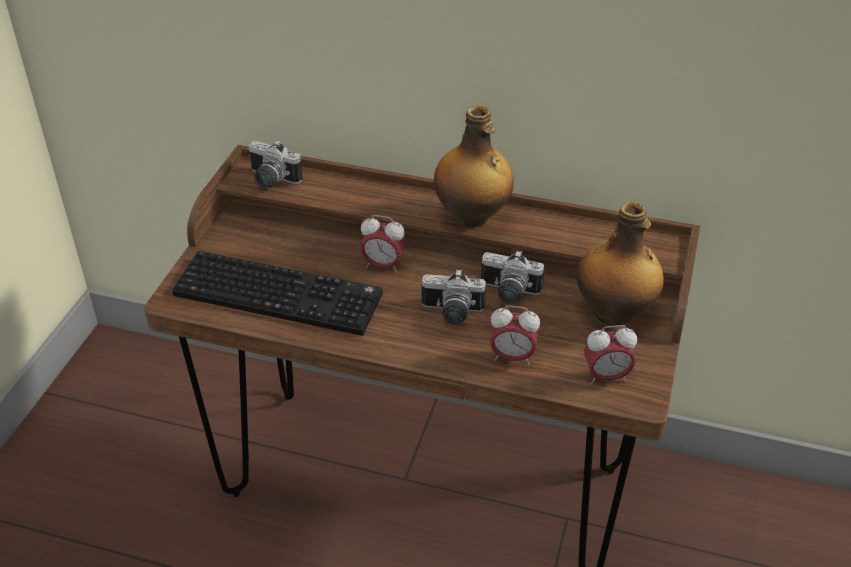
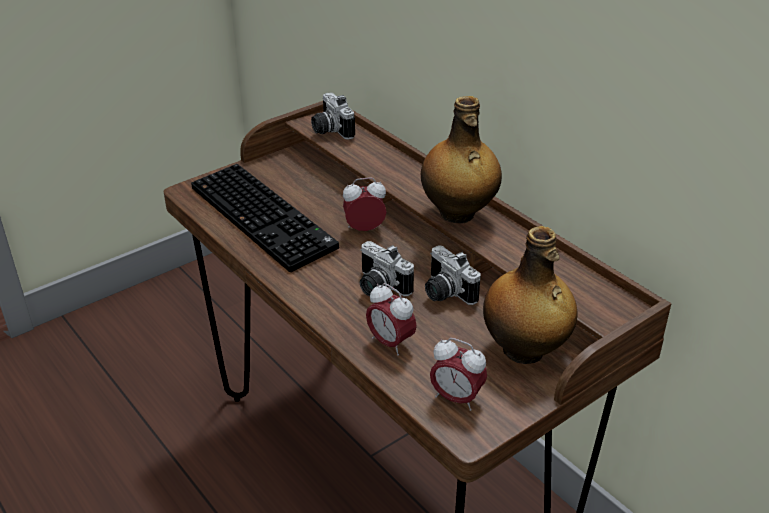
camera: 35 degrees right, 5 degrees down
alarm clock [360,215,406,273] -> alarm clock turned 120 degrees clockwise [343,177,387,231]

